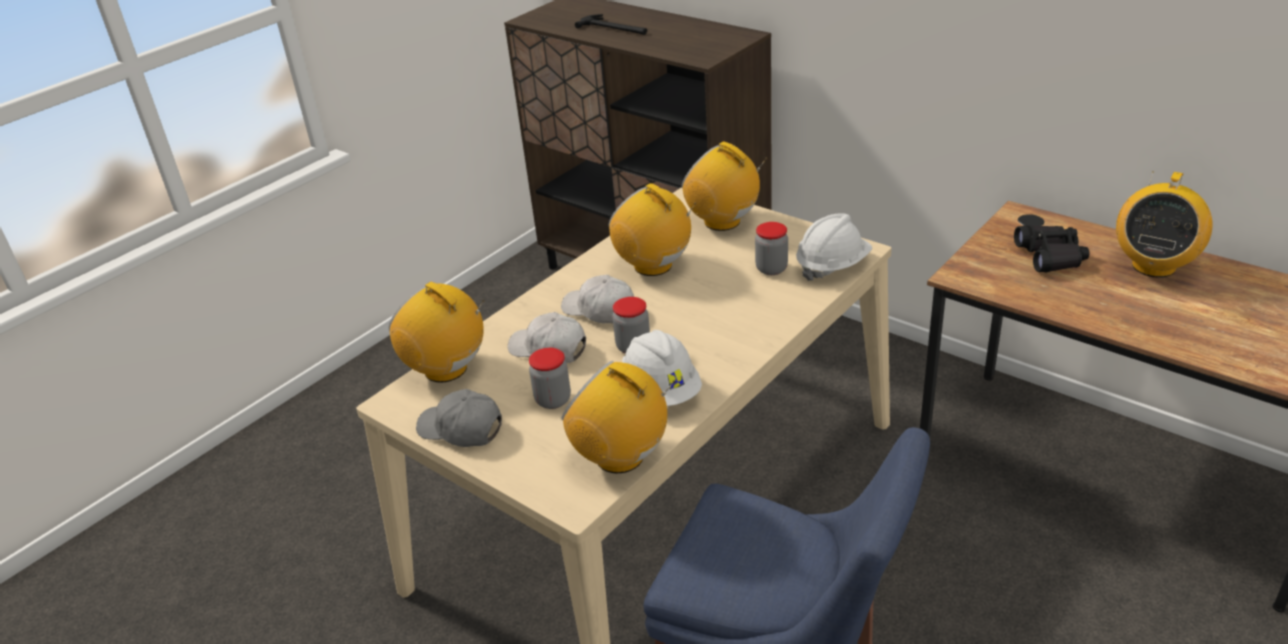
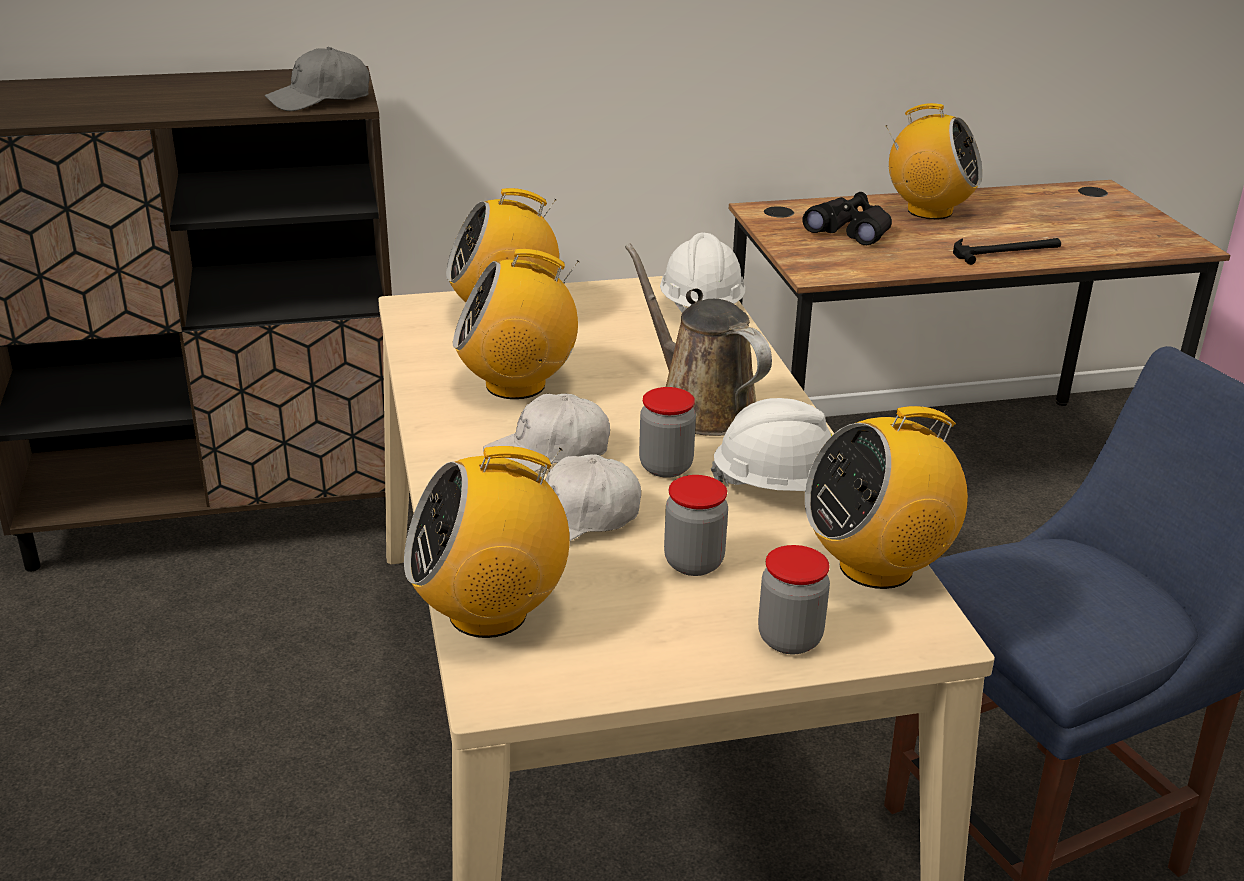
camera: 55 degrees left, 5 degrees down
grey cap [416,389,502,447] -> grey cap moved to [265,47,369,111]
hammer [575,14,647,35] -> hammer moved to [953,238,1061,265]
jar [755,222,788,275] -> jar moved to [758,545,830,655]
radio [1116,172,1213,277] -> radio turned 45 degrees counterclockwise [886,103,983,219]
none -> brown watering can [625,243,772,436]

